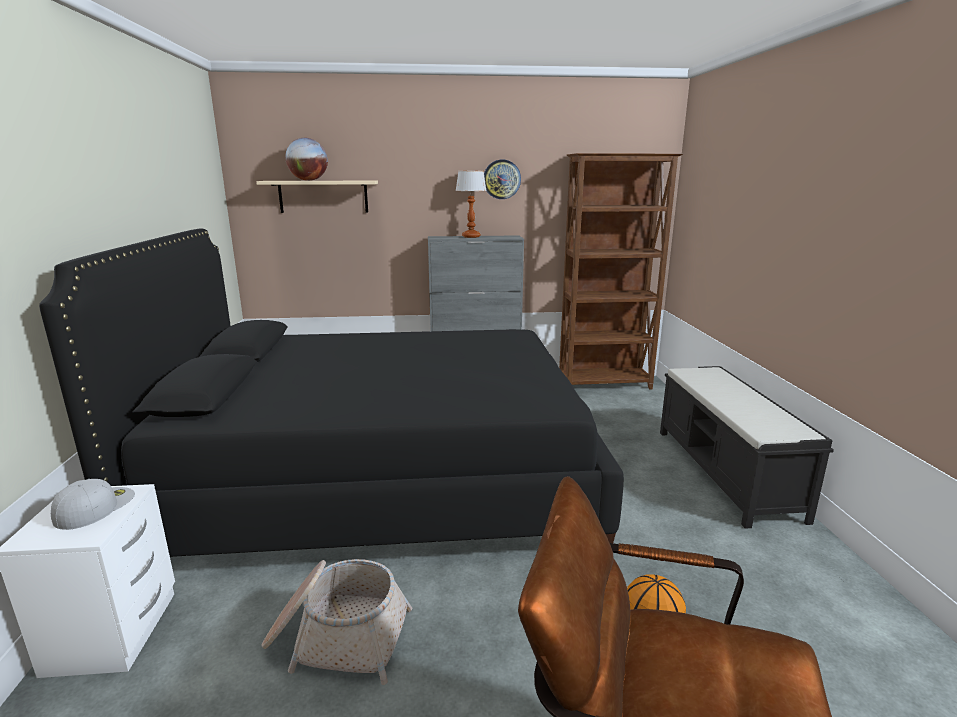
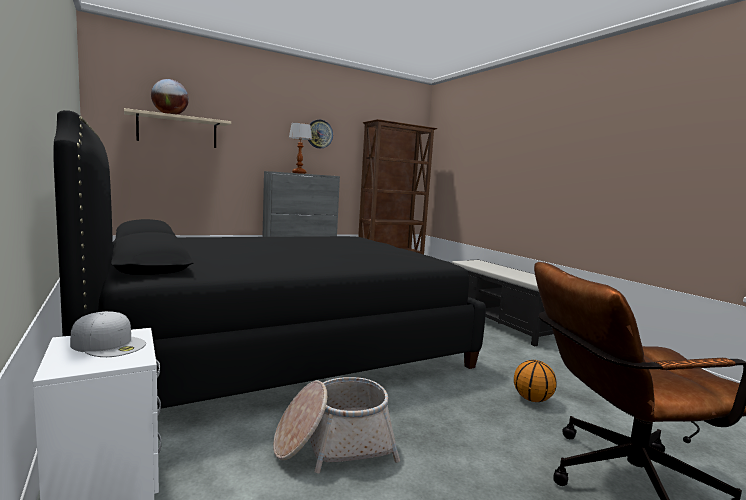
camera: 25 degrees left, 10 degrees down
white cap [51,479,135,530] -> white cap turned 120 degrees clockwise [70,311,146,357]

